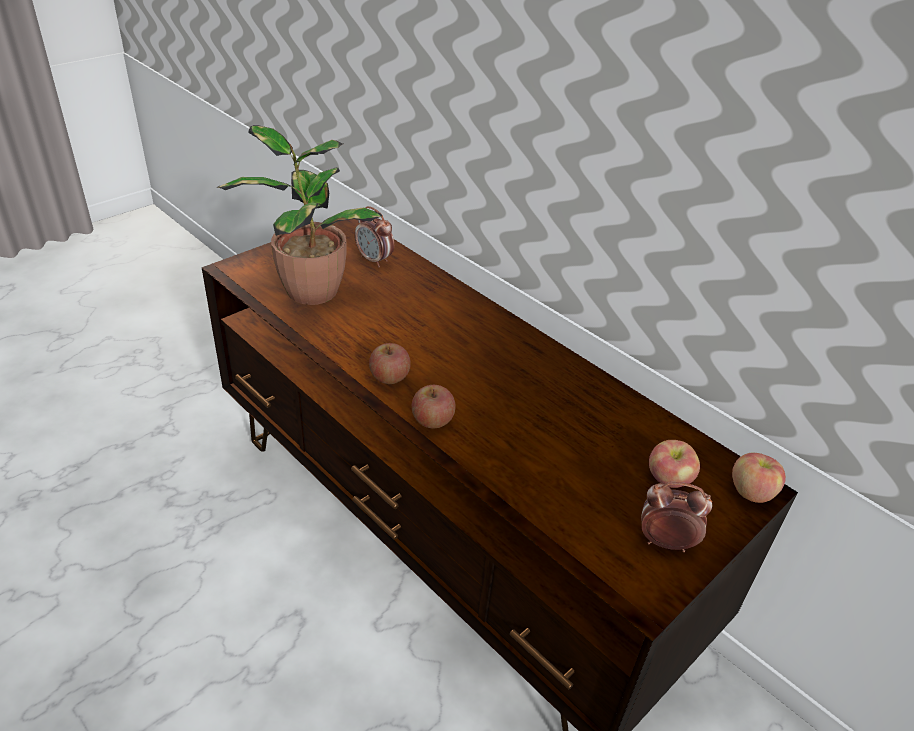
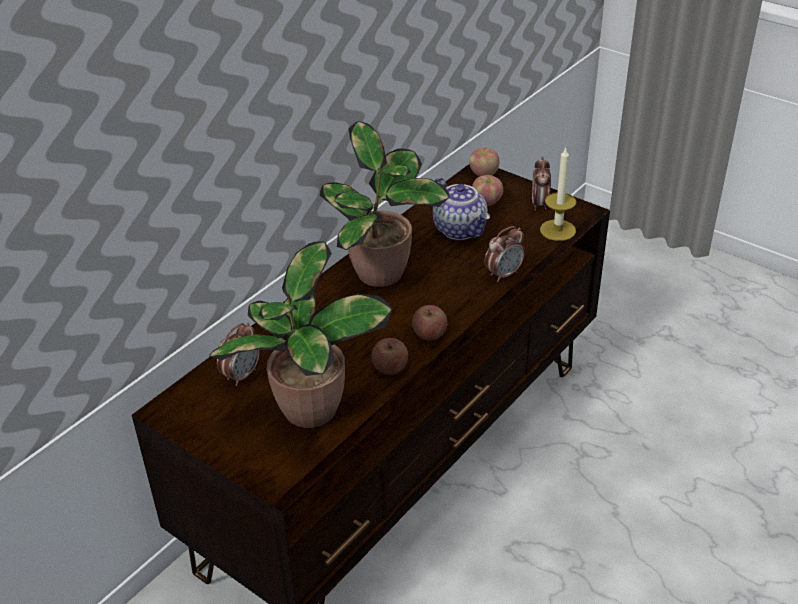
camera: 95 degrees left, 0 degrees up
apple [412,385,456,428] -> apple moved to [372,338,408,375]
none -> potted plant [320,121,450,287]
none -> teapot [433,178,490,240]
none -> alarm clock [485,226,525,282]
none -> candle [540,147,576,241]

